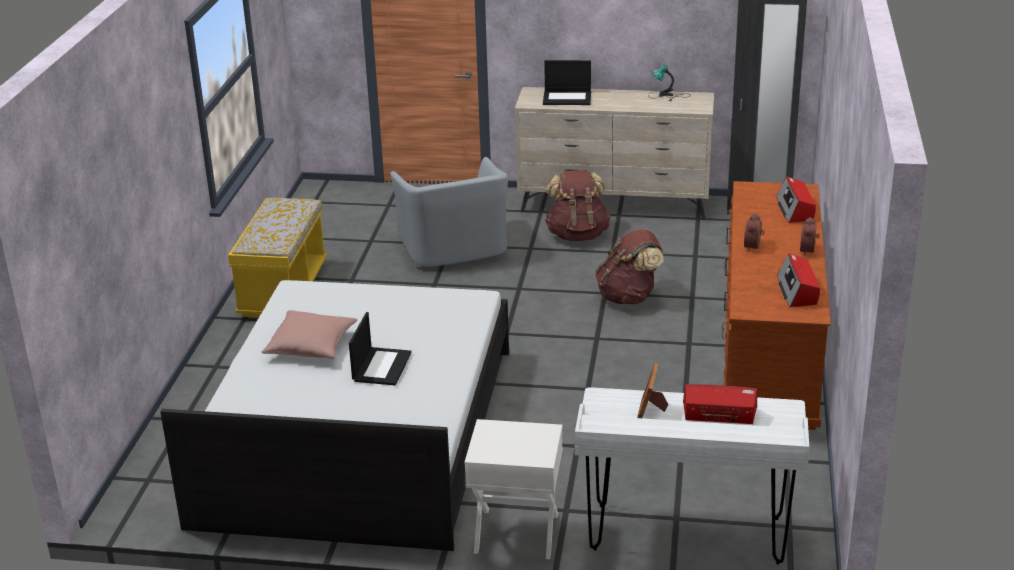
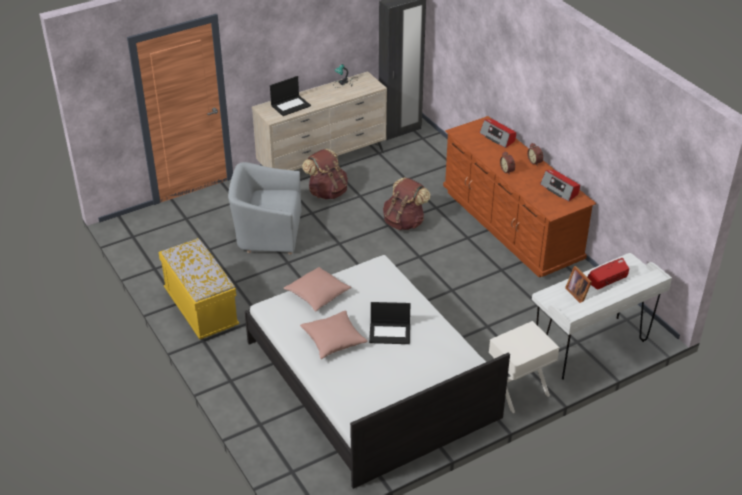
camera: 40 degrees left, 10 degrees up
laptop [349,312,412,385] -> laptop turned 120 degrees clockwise [369,302,411,344]
grey armchair [390,157,508,267] -> grey armchair turned 150 degrees clockwise [228,162,301,254]
none -> pink pillow [283,267,352,311]

